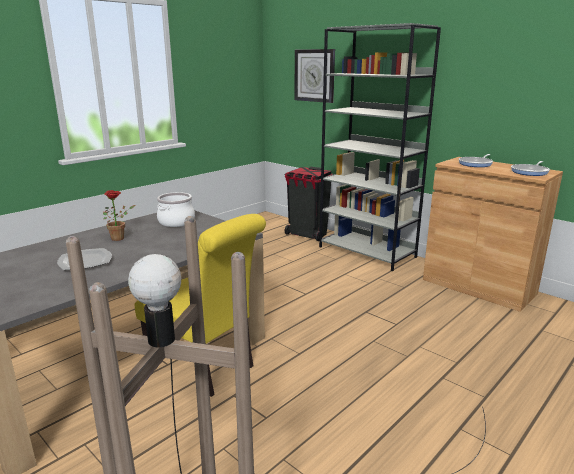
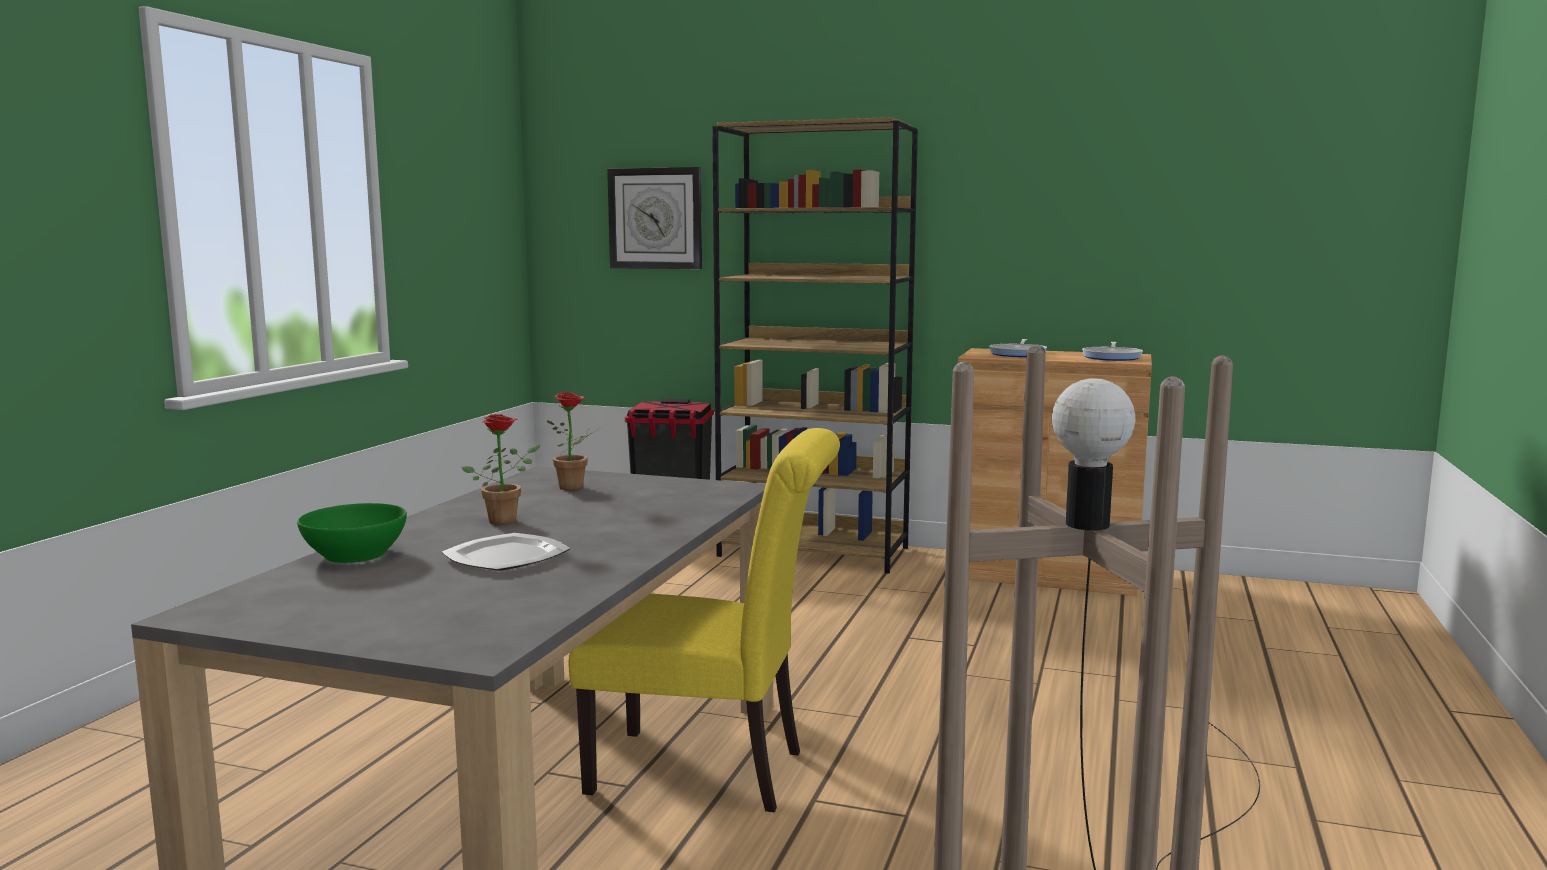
camera: 25 degrees left, 10 degrees down
cooking pot [157,192,195,227] -> potted plant [547,392,602,490]
grey bookcase [319,23,441,271] -> brown bookcase [712,117,918,573]
none -> green bowl [297,503,407,563]

